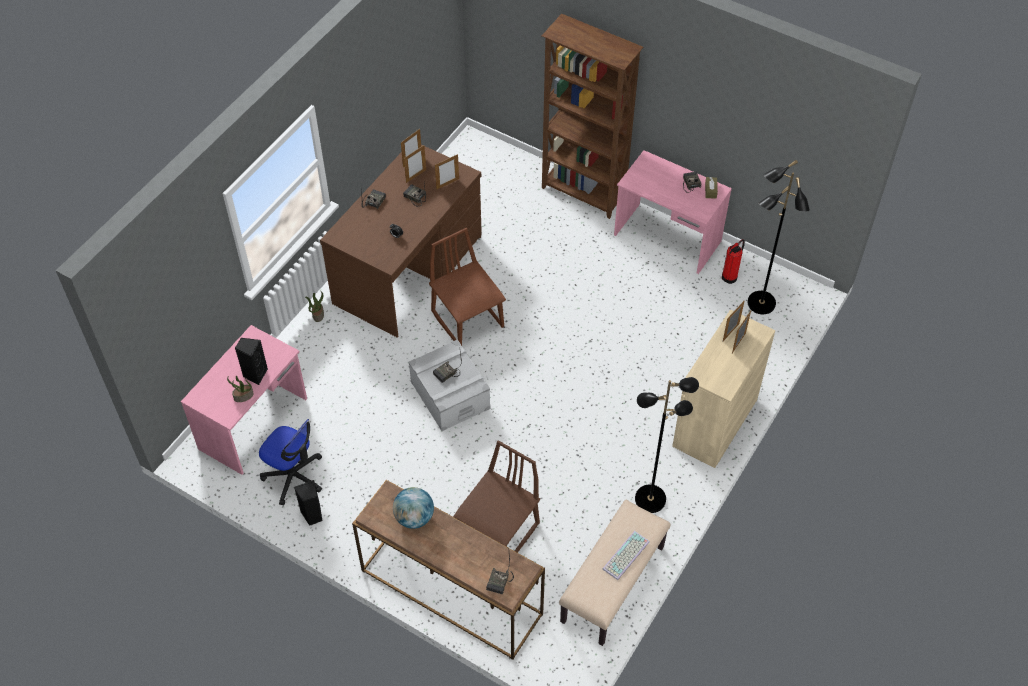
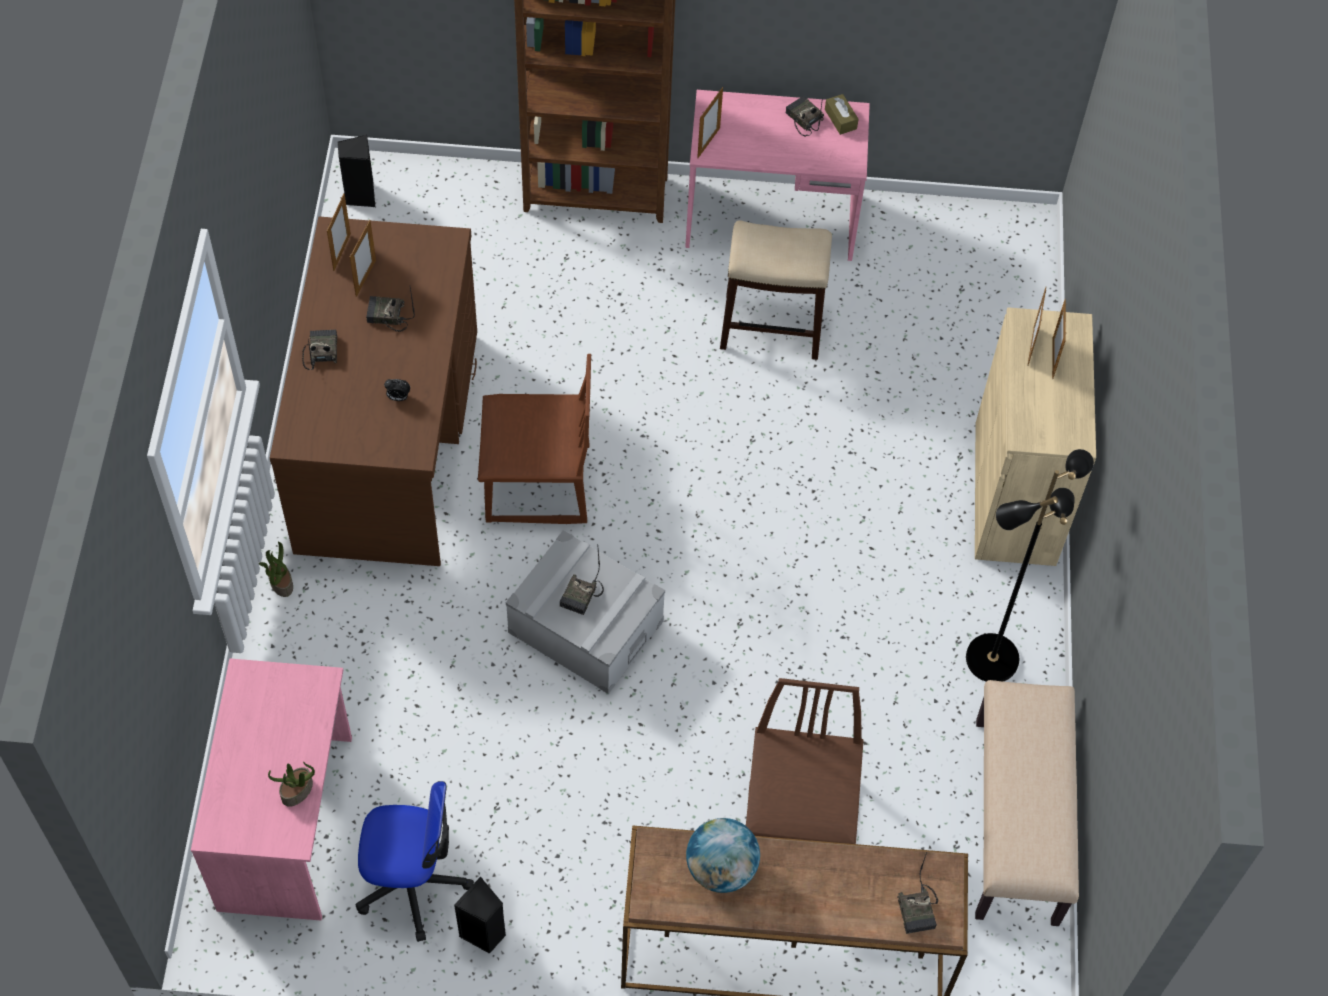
camera: 30 degrees left, 5 degrees up
black speaker [235,338,268,385] -> black speaker moved to [338,135,375,207]
brown chair [429,228,506,346] -> brown chair turned 150 degrees clockwise [478,354,591,524]
picture frame [435,154,459,190] -> picture frame moved to [697,87,723,158]
keyboard [602,531,649,580] -> none
fire extinguisher [722,239,745,284] -> none
black floor lamp [748,160,810,314] -> none
none -> stool [720,220,832,360]

